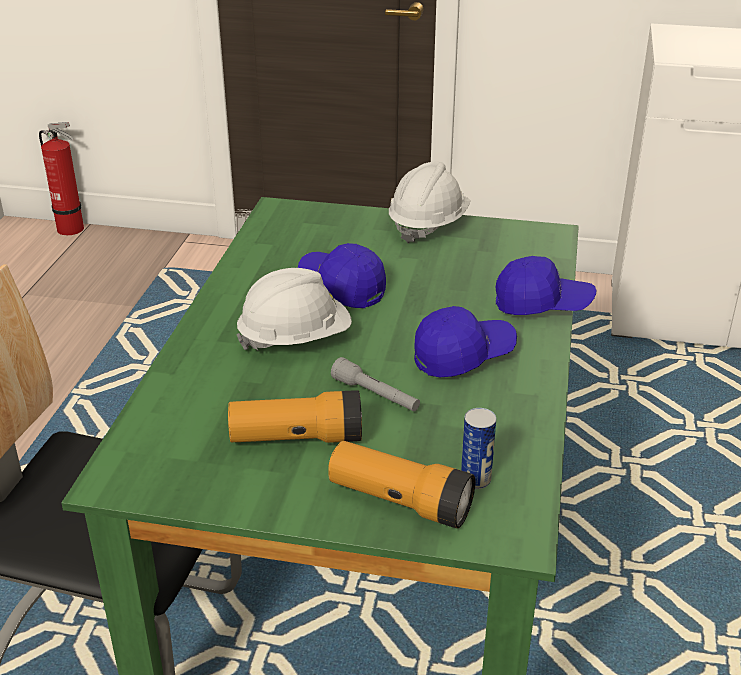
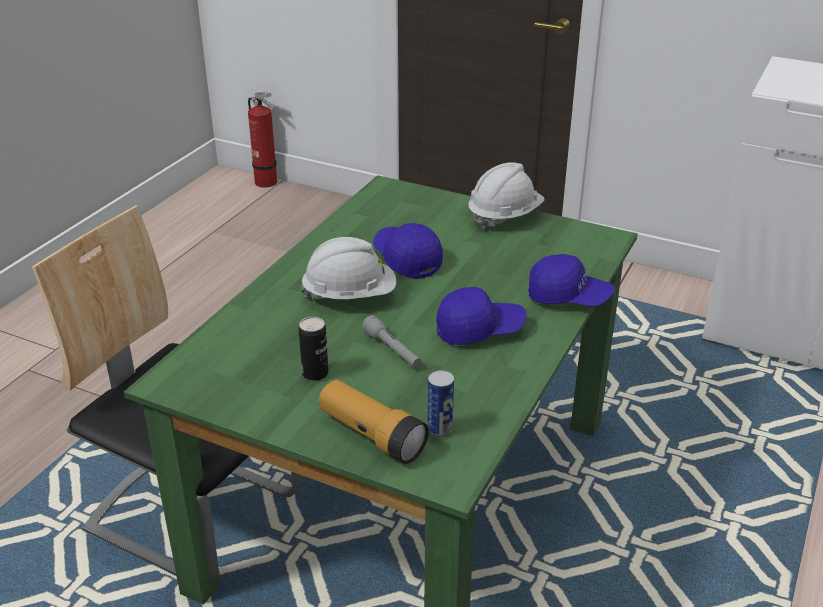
camera: 15 degrees right, 0 degrees up
flashlight [228,390,362,443] -> can [299,317,328,381]

